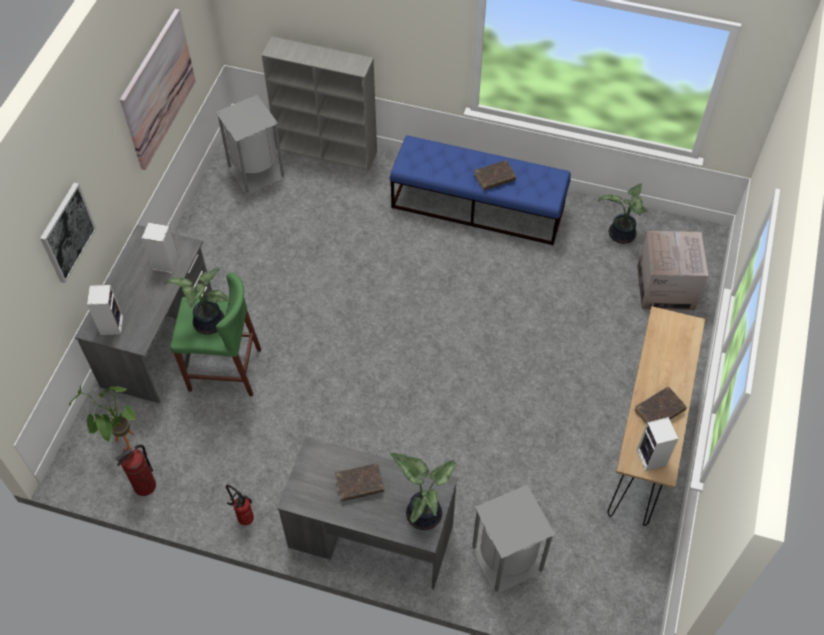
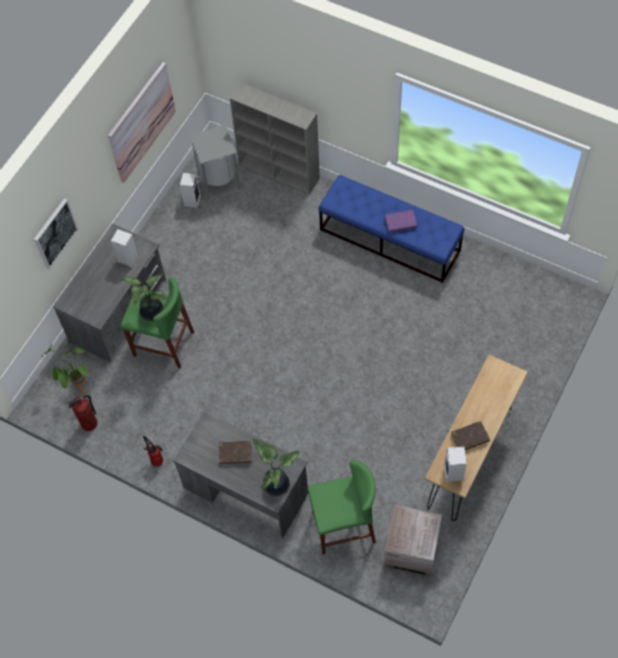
camera: 15 degrees right, 5 degrees up
speaker [87,285,123,335] -> speaker moved to [180,173,201,208]
grey trash can [470,485,555,594] -> green stool [307,460,376,554]
brown book [474,160,516,190] -> purple book [385,210,417,233]
potted plant [598,183,647,244] -> none
cardboard box [637,231,708,310] -> cardboard box moved to [384,505,442,577]

